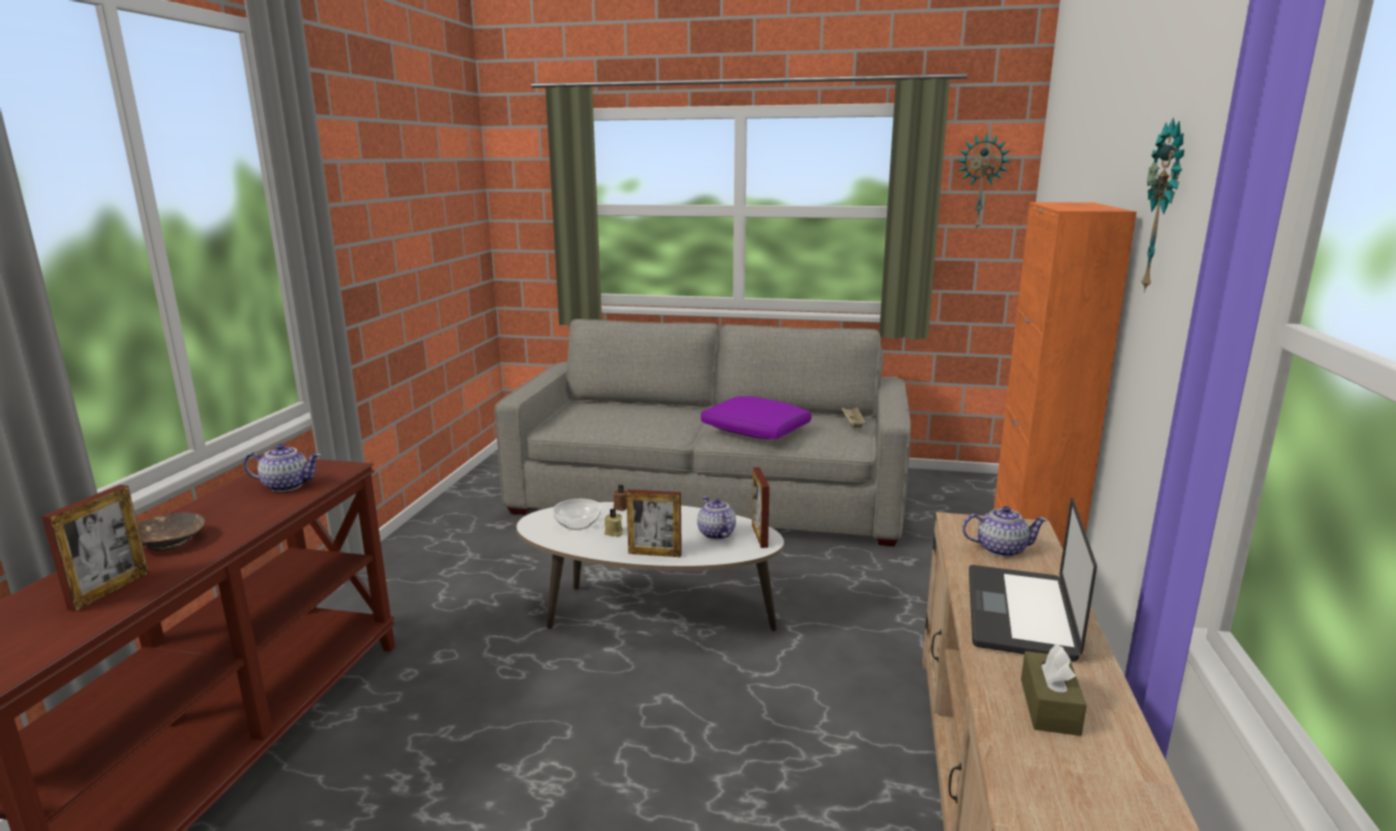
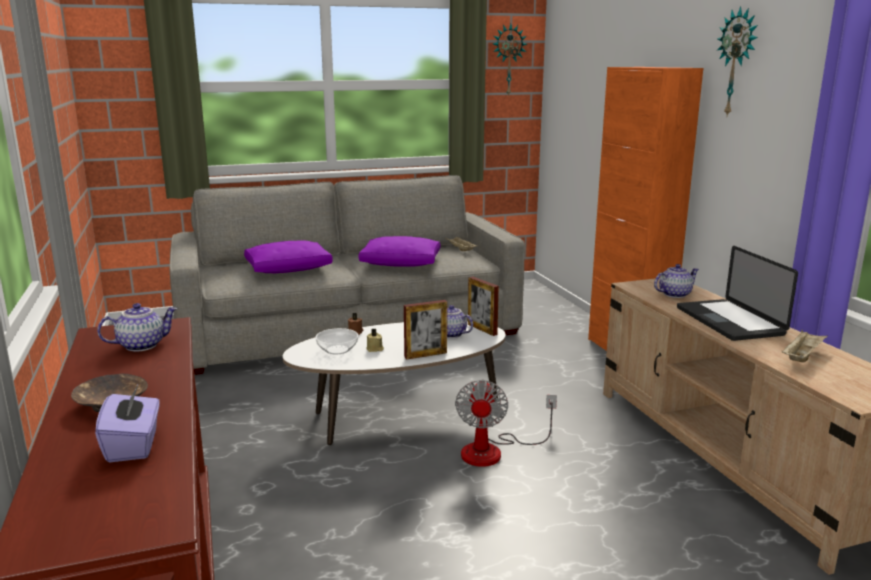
camera: 30 degrees left, 0 degrees up
picture frame [41,485,149,612] -> purple tissue box [95,383,160,463]
brown tissue box [1021,643,1087,736] -> beige tray [782,330,828,362]
none -> purple pillow [244,240,333,273]
none -> fan [455,379,557,467]

